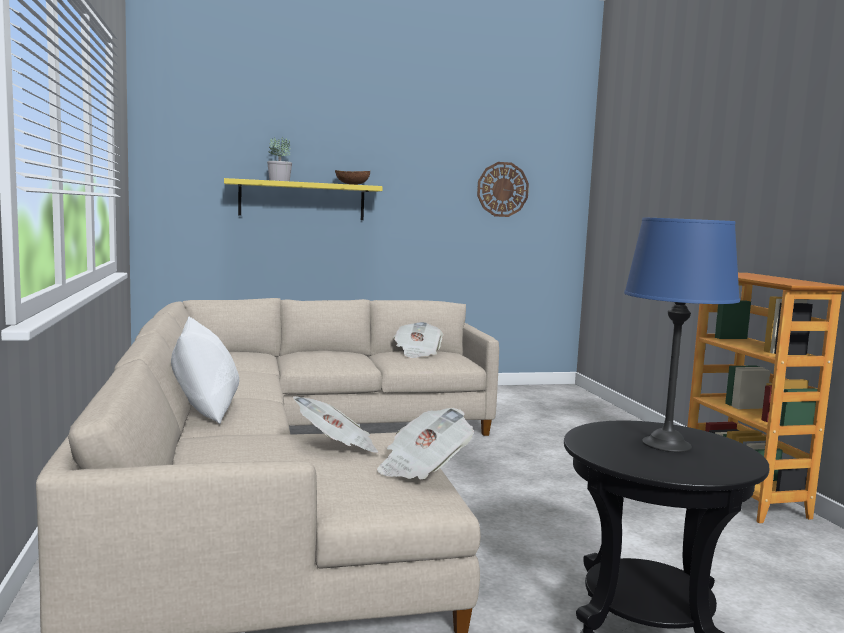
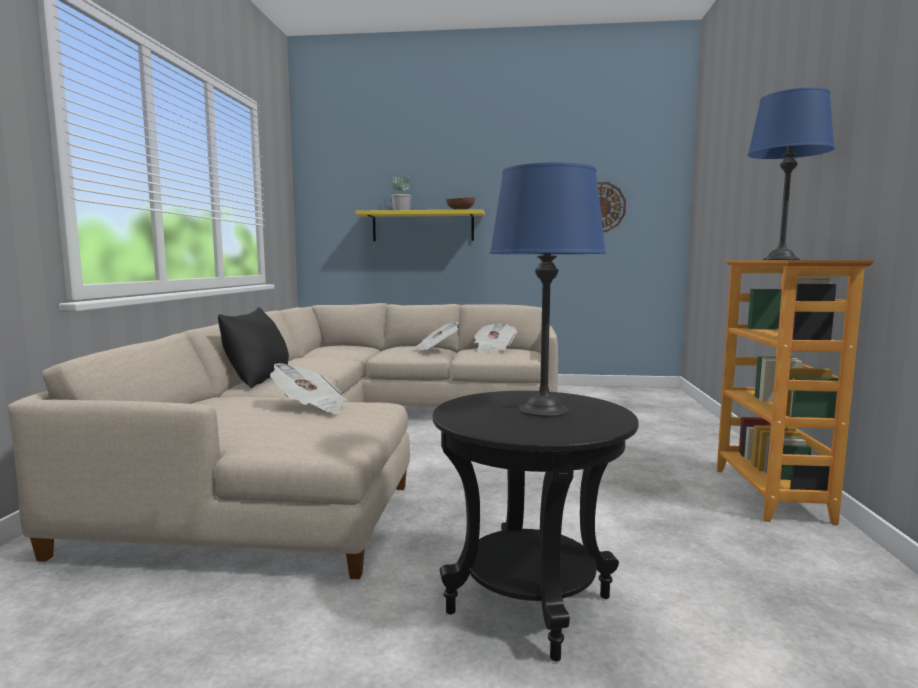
camera: 20 degrees right, 0 degrees up
white pillow [171,317,239,424] -> black pillow [218,307,289,388]
newspaper [377,408,474,480] -> newspaper moved to [412,322,459,350]
none -> blue table lamp [747,87,835,260]

